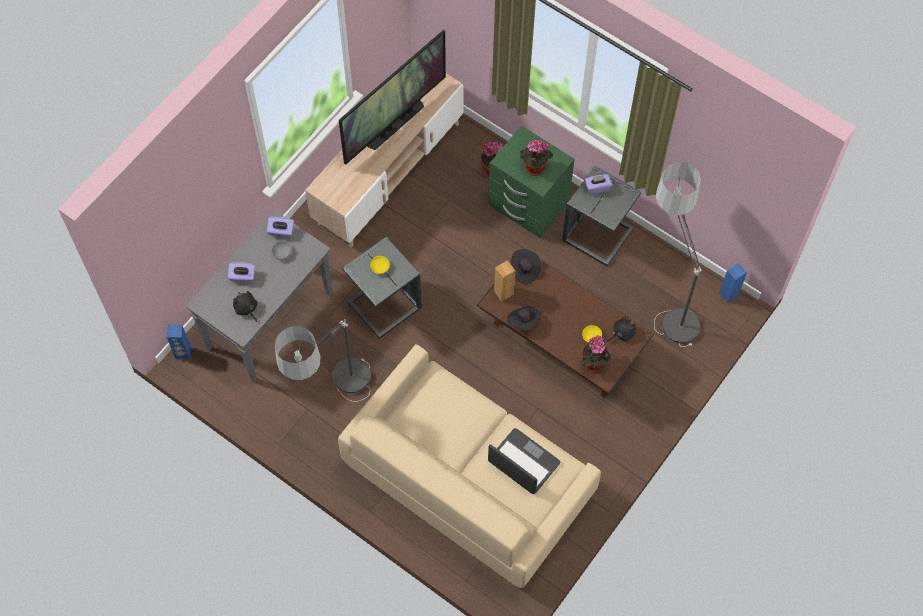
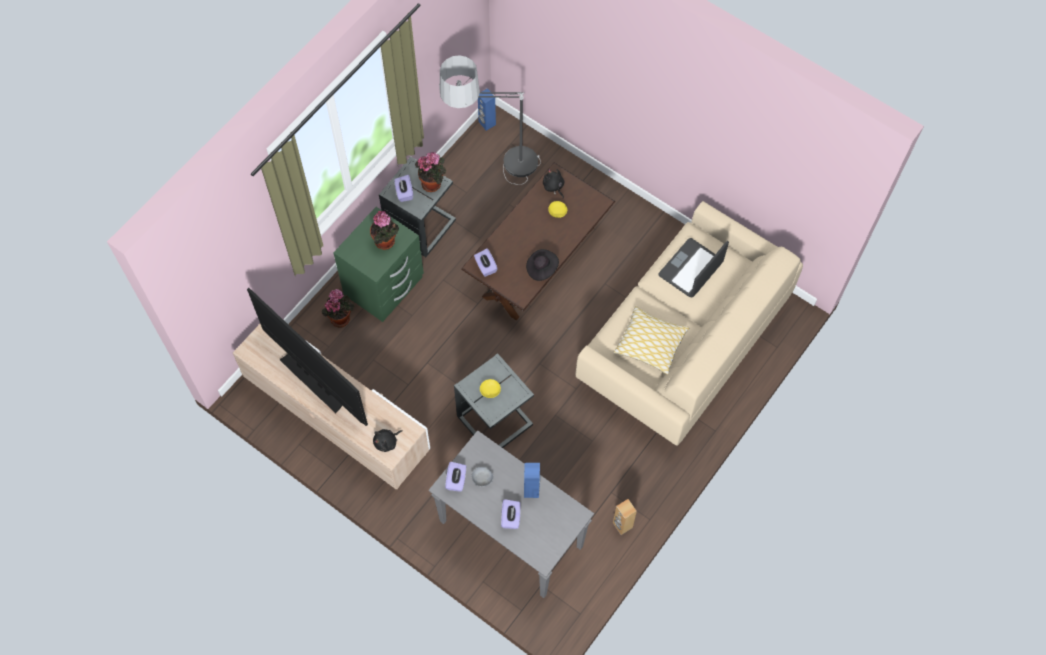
camera: 90 degrees left, 0 degrees up
blue speaker [167,325,191,359] -> blue speaker moved to [524,463,540,498]
black plush toy [233,291,257,322] -> black plush toy moved to [373,429,403,452]
floor lamp [275,319,371,402] -> none
brown speaker [494,260,515,302] -> brown speaker moved to [613,499,637,535]
black hat [510,249,541,284] -> purple tissue box [474,248,498,277]
potted plant [581,335,610,372] -> potted plant moved to [415,152,446,192]
none -> pillow [614,306,689,375]

